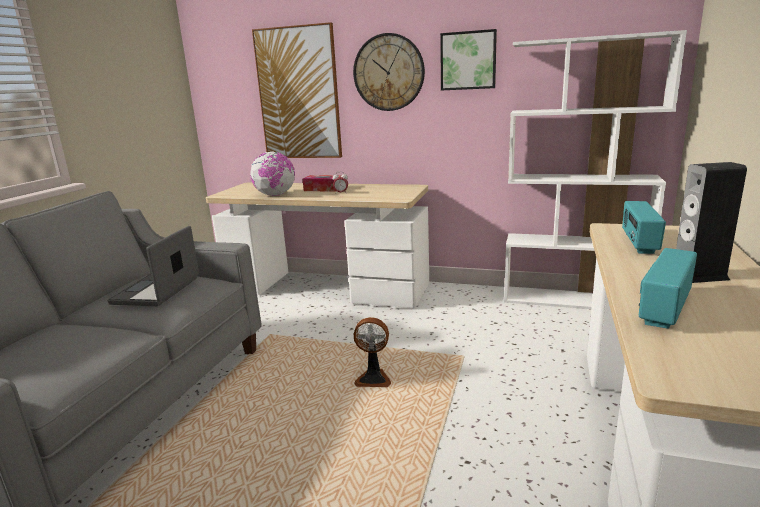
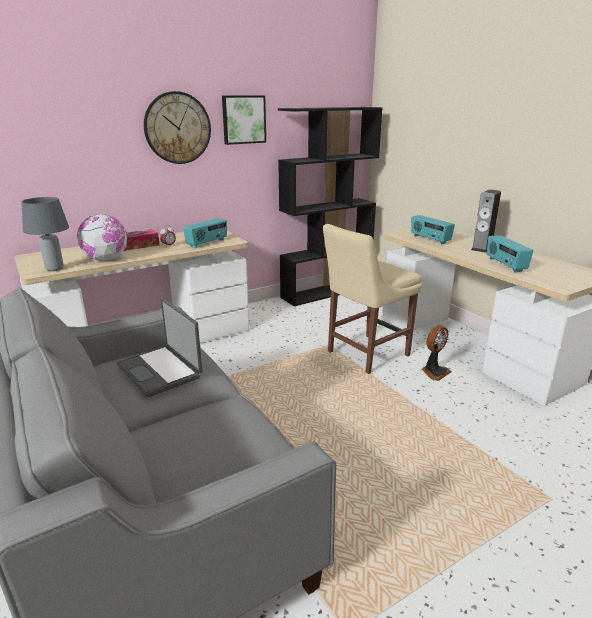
camera: 50 degrees left, 5 degrees up
picture [252,22,342,158] -> none
fan [354,317,391,387] -> fan moved to [422,325,451,381]
white bookcase [504,30,687,309] -> black bookcase [278,107,382,306]
none -> grey table lamp [21,197,69,271]
none -> radio [183,218,227,248]
none -> beige chair [323,224,422,374]

